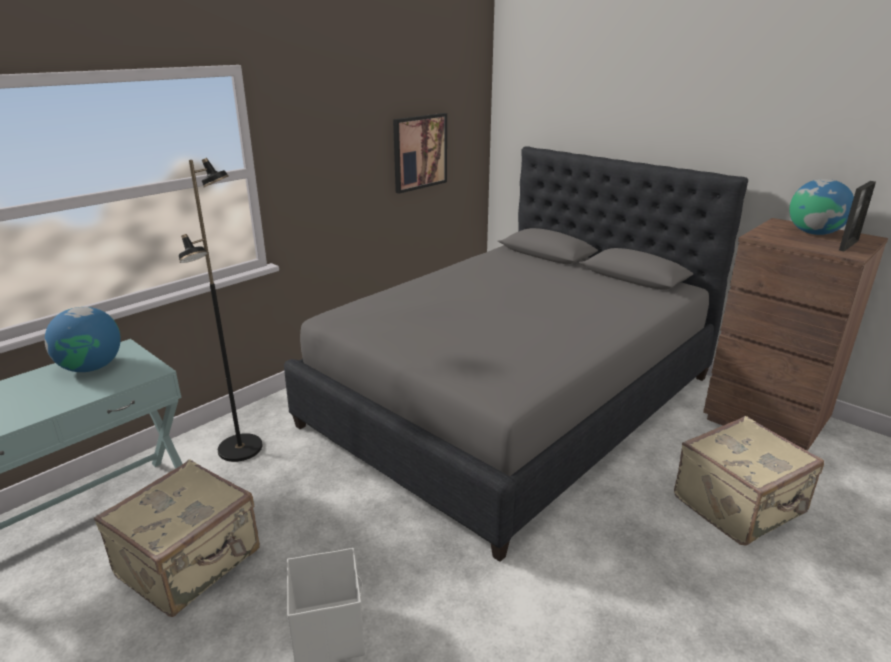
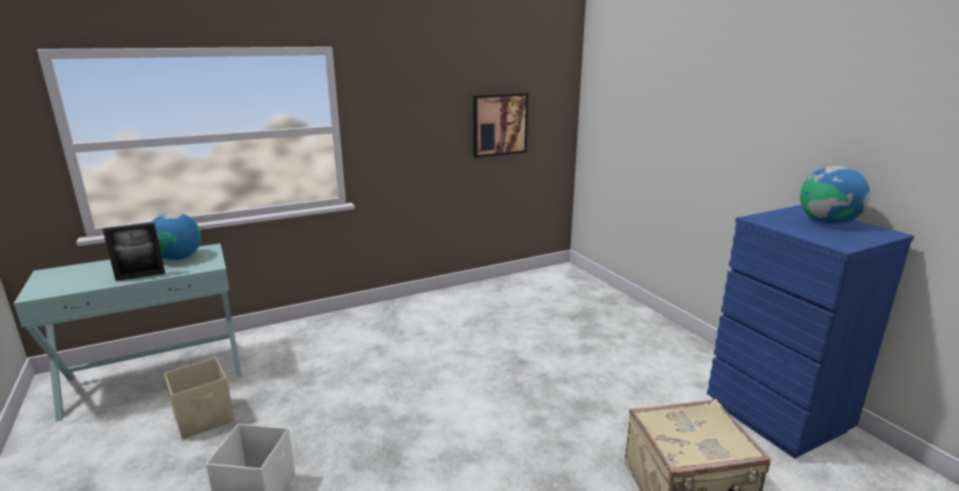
camera: 20 degrees right, 5 degrees down
beige suitcase [94,459,260,617] -> beige storage box [164,357,235,439]
black floor lamp [179,158,262,462] -> none
grey bed [284,146,748,562] -> none
brown dresser [703,218,888,451] -> blue dresser [707,205,914,459]
picture frame [839,181,876,251] -> picture frame moved to [103,223,165,281]

